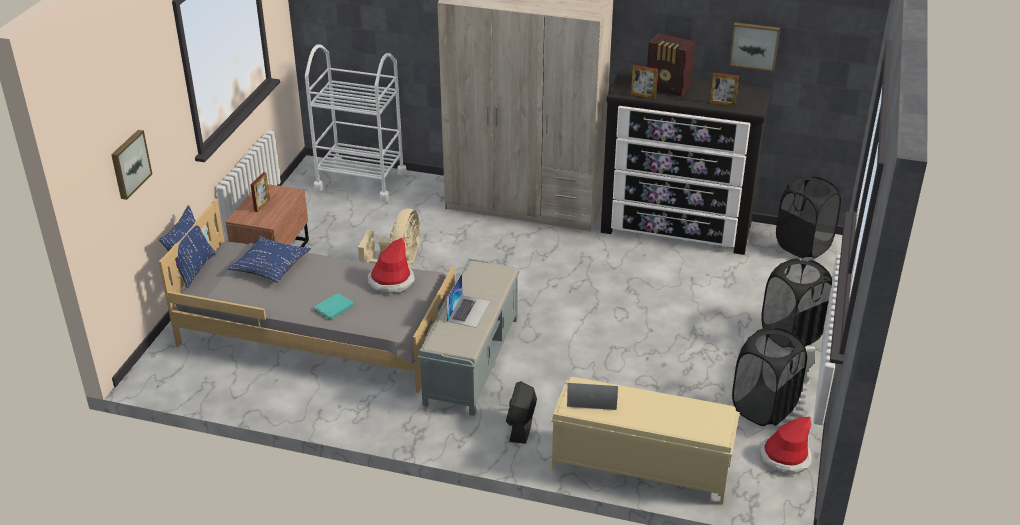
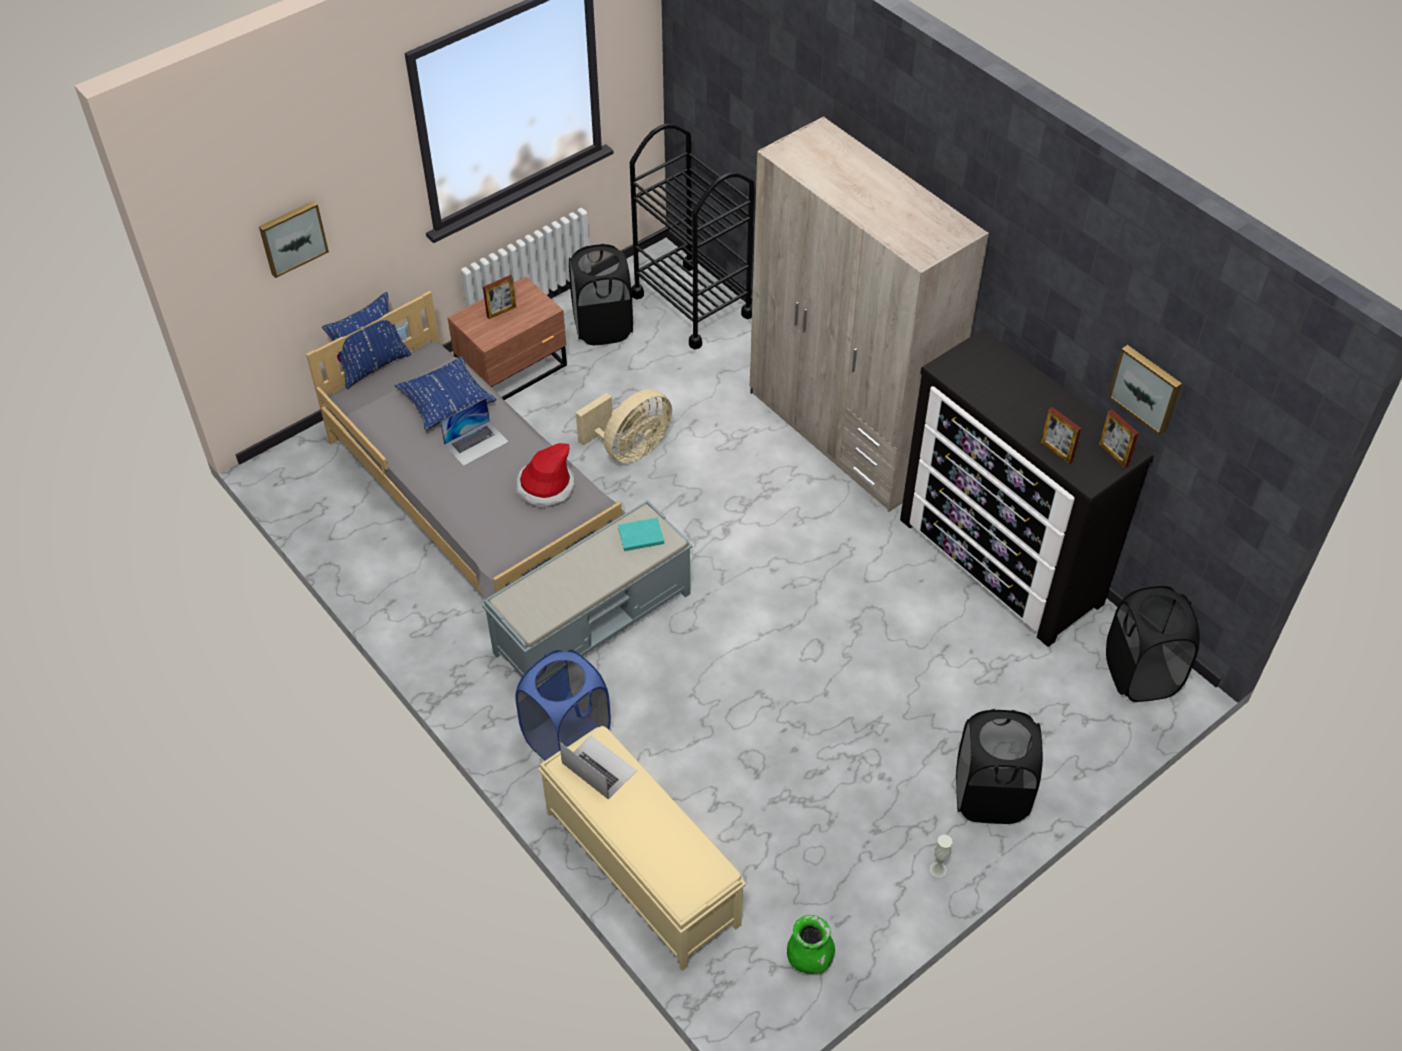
camera: 35 degrees right, 15 degrees up
white cart [305,44,406,202] -> black cart [630,124,754,349]
turquoise book [314,293,354,320] -> turquoise book moved to [618,517,664,551]
laptop [446,273,490,328] -> laptop moved to [440,398,509,466]
black fan [506,381,537,444] -> blue laundry basket [515,650,611,760]
picture frame [631,65,658,100] -> picture frame moved to [1099,409,1139,468]
radio [647,33,696,96] -> none
black laundry basket [732,328,807,426] -> black laundry basket moved to [569,244,633,345]
hat [760,417,812,475] -> green vase [787,915,835,974]

